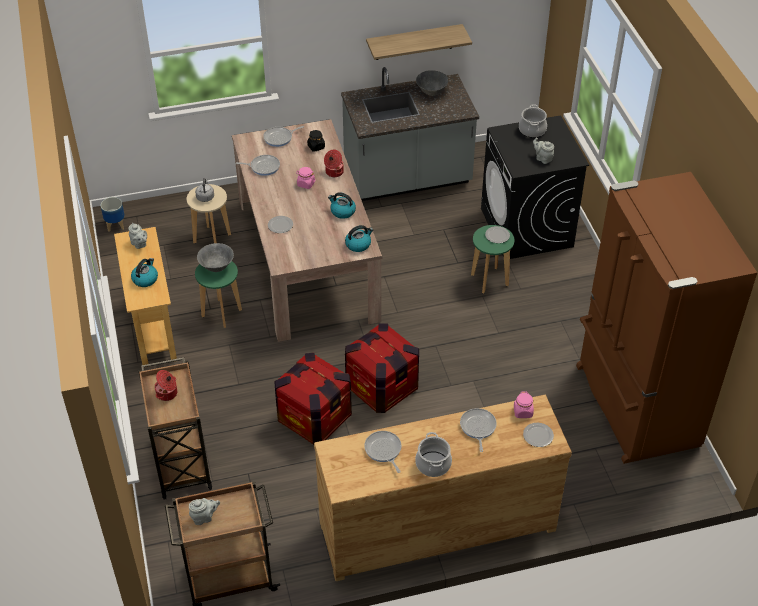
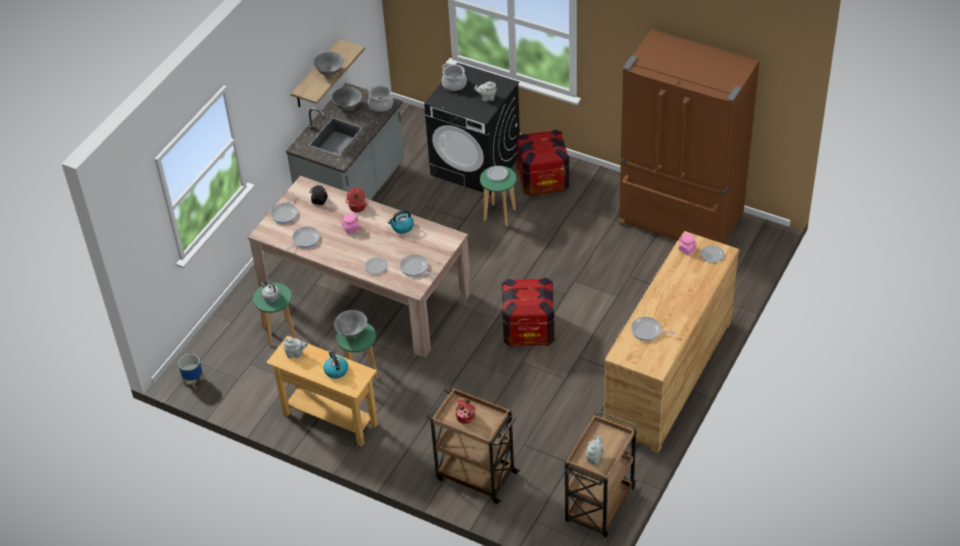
camera: 45 degrees left, 0 degrees up
beige stool [187,184,231,243] -> green stool [253,283,296,346]
crate [274,353,352,445] -> crate moved to [516,129,569,196]
kettle [345,225,373,252] -> none
cooking pot [415,432,452,477] -> cooking pot moved to [367,85,393,112]
frying pan [460,408,497,452] -> frying pan moved to [400,255,435,278]
none -> grey bowl [313,52,344,76]

